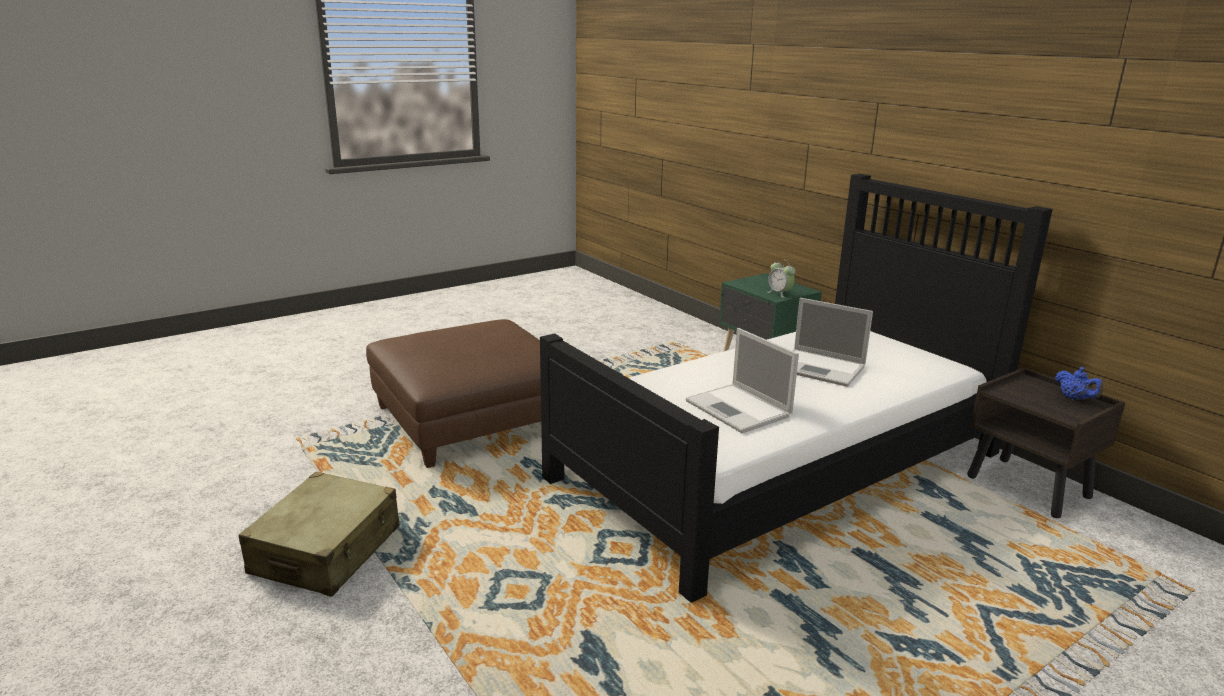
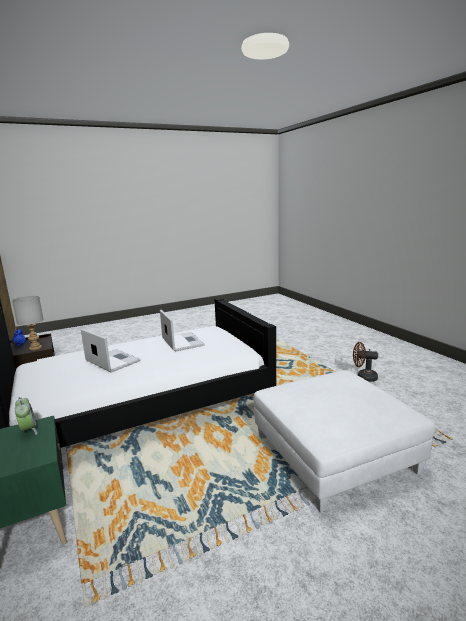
camera: 170 degrees left, 5 degrees down
beige suitcase [239,472,400,597] -> brown fan [353,342,378,382]
brown ottoman [366,319,541,468] -> white ottoman [254,370,435,513]
none -> grey table lamp [12,296,44,350]

